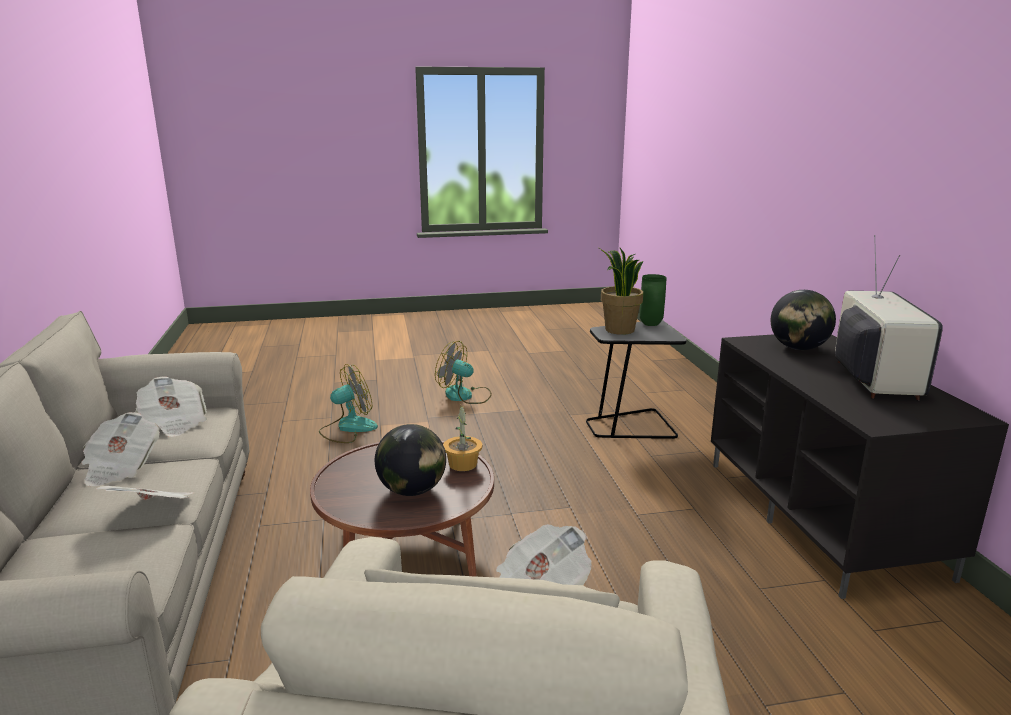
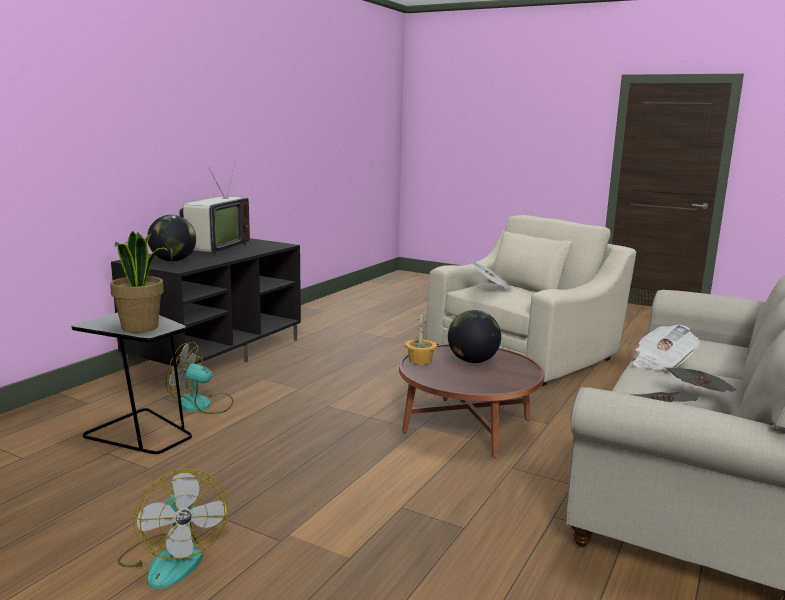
camera: 140 degrees left, 5 degrees down
fan [319,364,378,443] -> fan moved to [166,342,234,414]
green vase [640,274,667,326] -> none
television [835,235,943,400] -> television turned 150 degrees clockwise [180,163,250,256]

